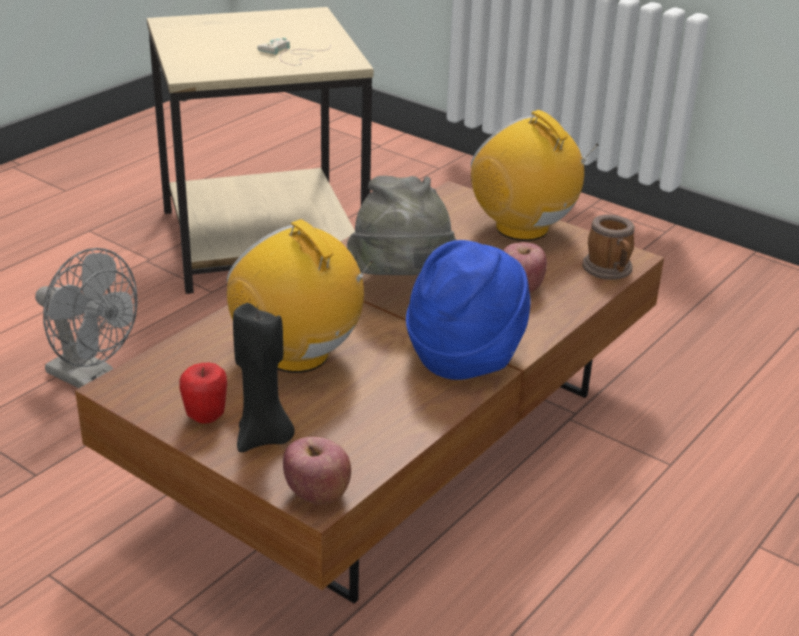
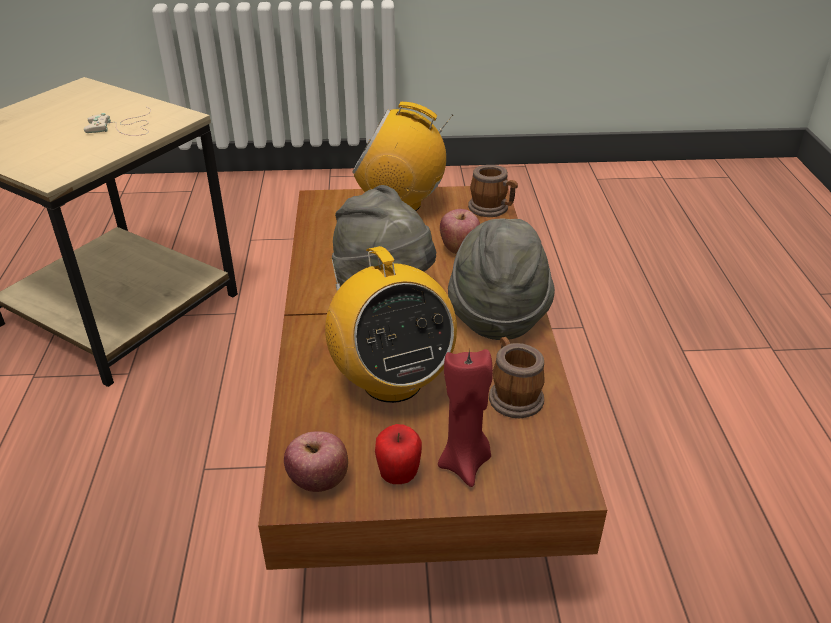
camera: 40 degrees left, 5 degrees up
grey fan [35,248,138,388] -> none
radio [227,219,373,373] -> radio turned 120 degrees counterclockwise [325,246,457,403]
black candle [233,303,295,452] -> red candle [438,349,493,487]
apple [283,437,351,504] -> apple moved to [284,431,348,492]
blue hat [406,240,531,380] -> grey hat [448,219,555,340]
none -> mug [489,337,545,418]

